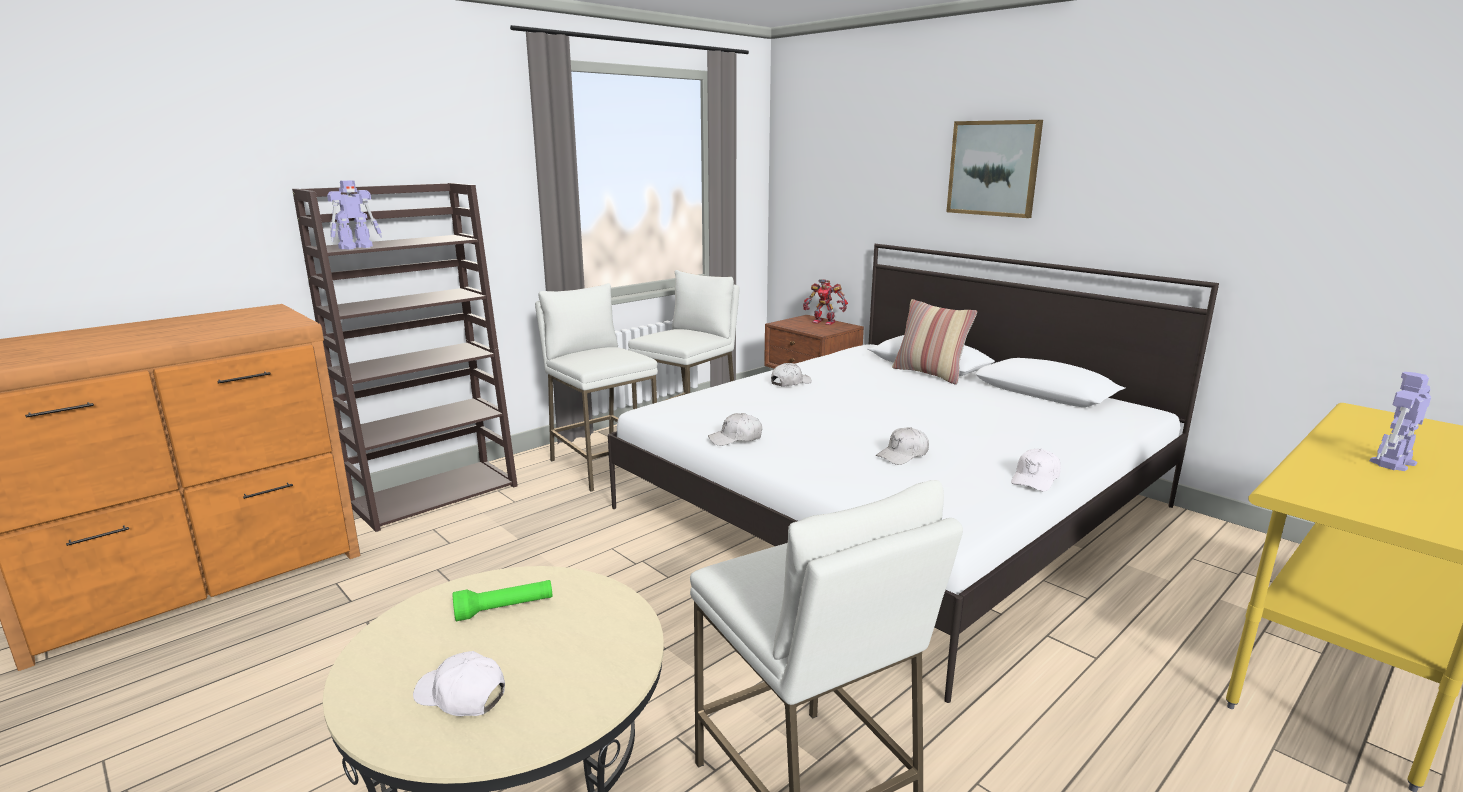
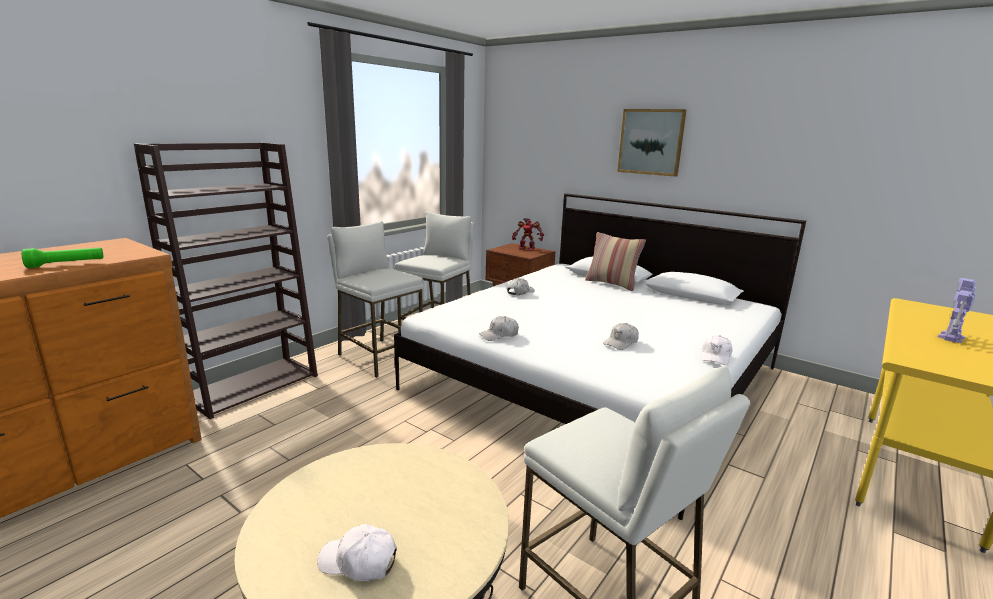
camera: 10 degrees left, 0 degrees up
toy robot [327,180,382,250] -> none
green flashlight [453,580,552,621] -> green flashlight moved to [22,247,104,268]

